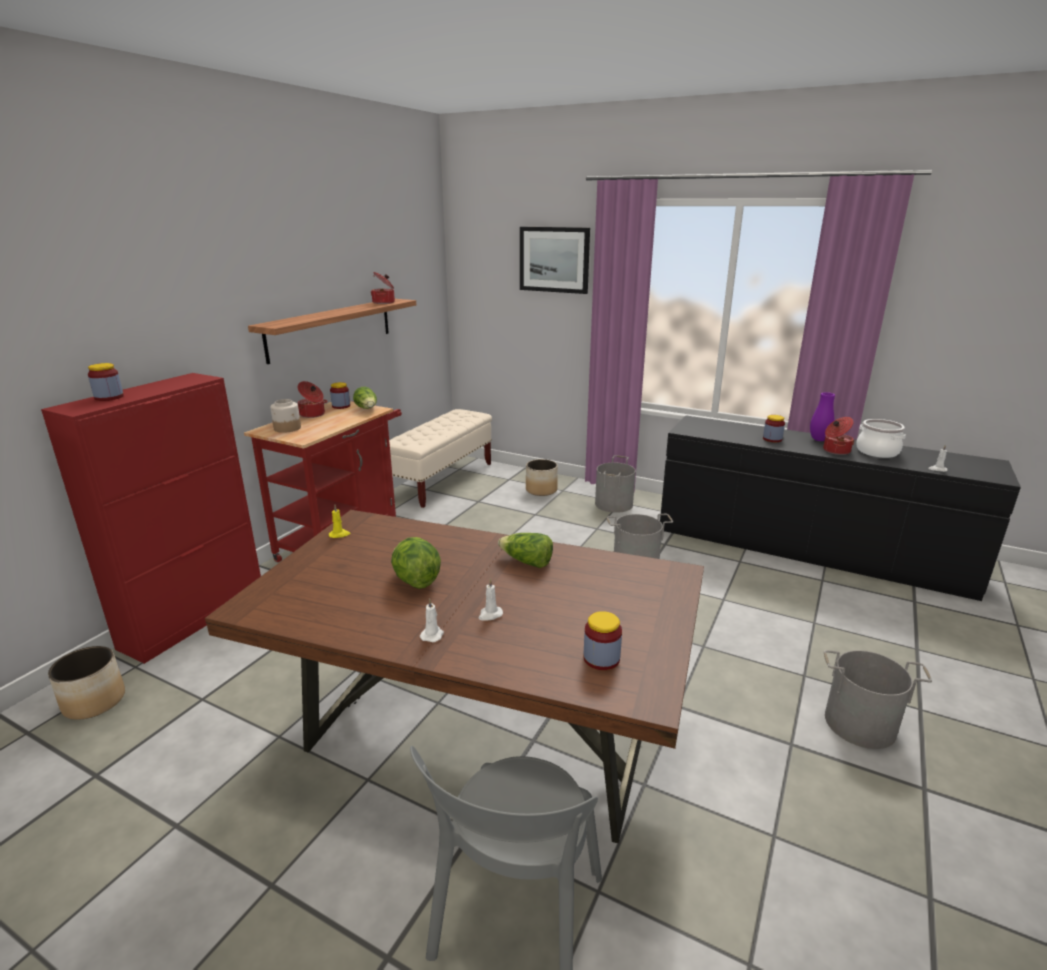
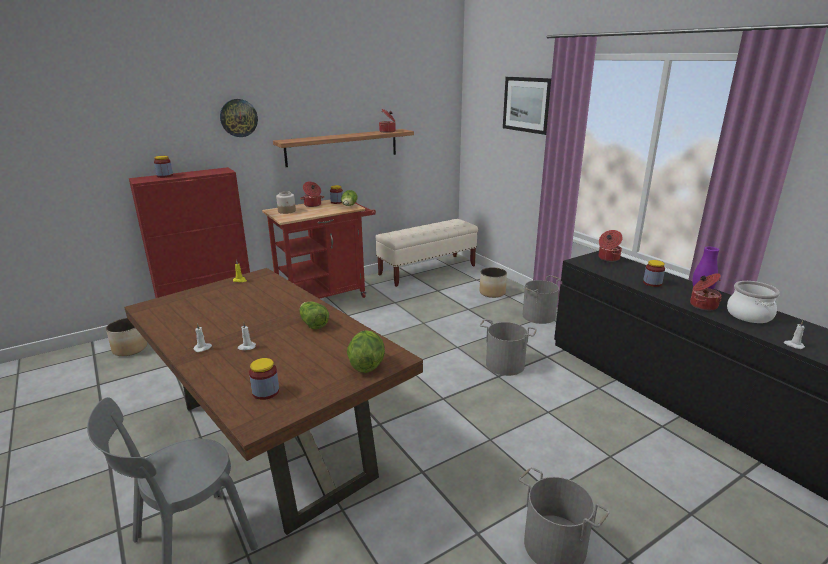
camera: 30 degrees right, 0 degrees up
lettuce [391,537,441,589] -> lettuce moved to [347,330,385,373]
none -> wall clock [220,99,258,137]
none -> cooking pot [598,230,623,262]

